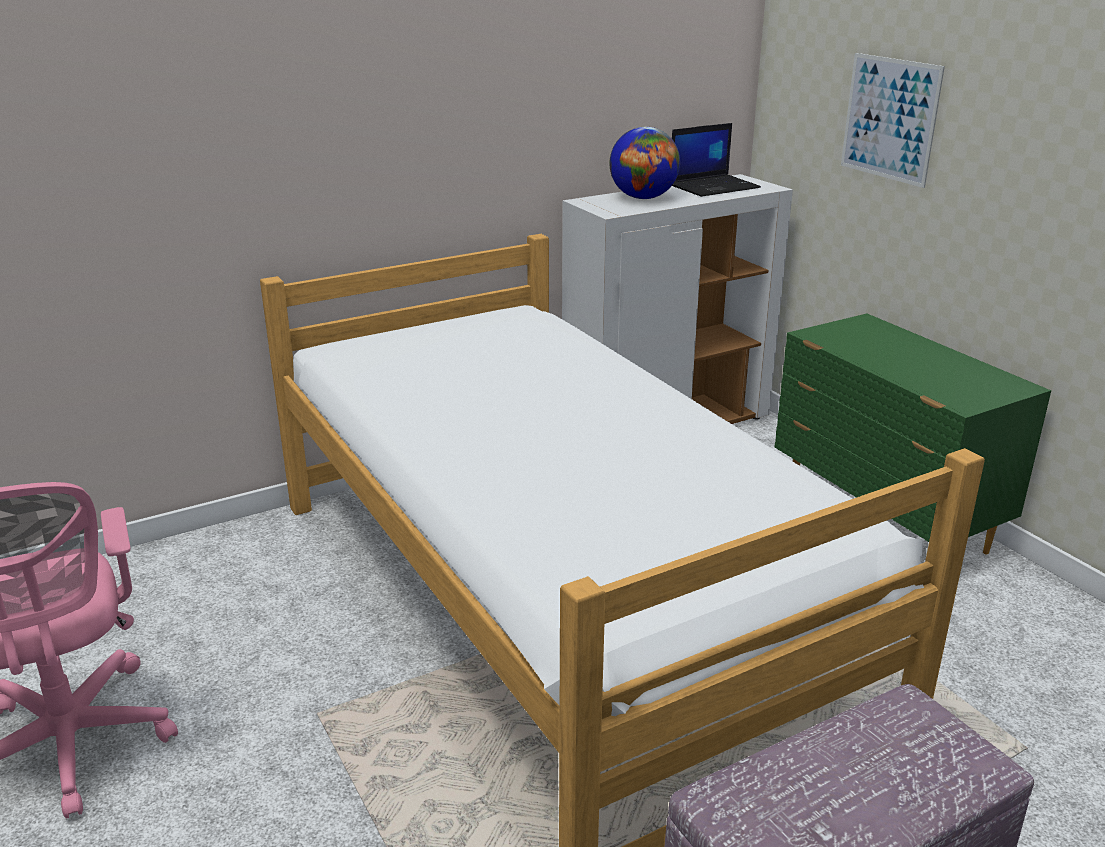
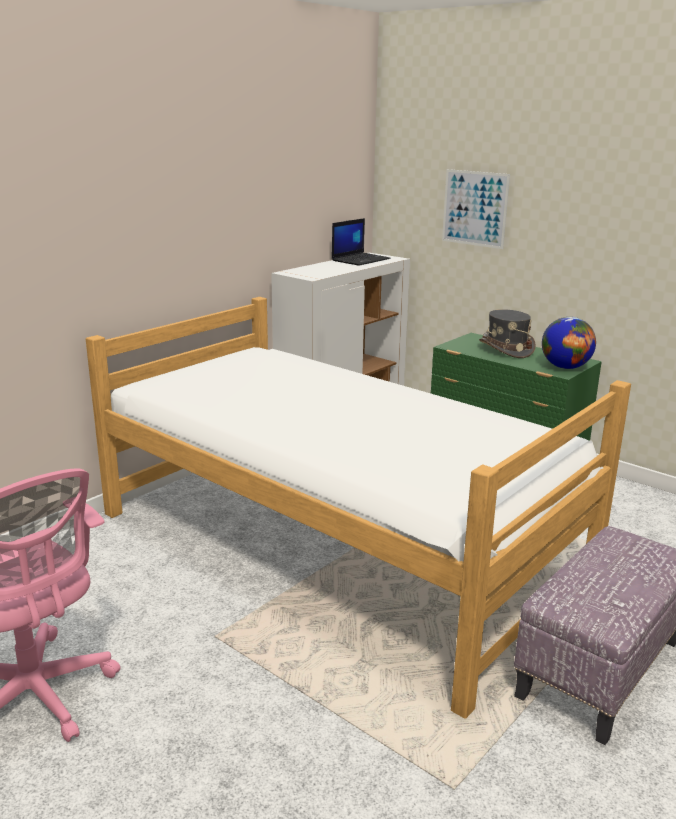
camera: 20 degrees left, 5 degrees down
globe [609,127,680,199] -> globe moved to [542,317,596,369]
none -> grey hat [479,309,536,358]

